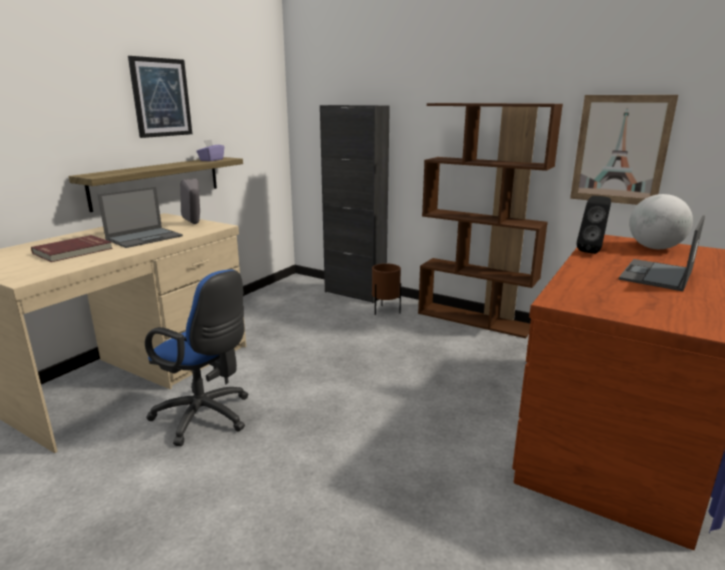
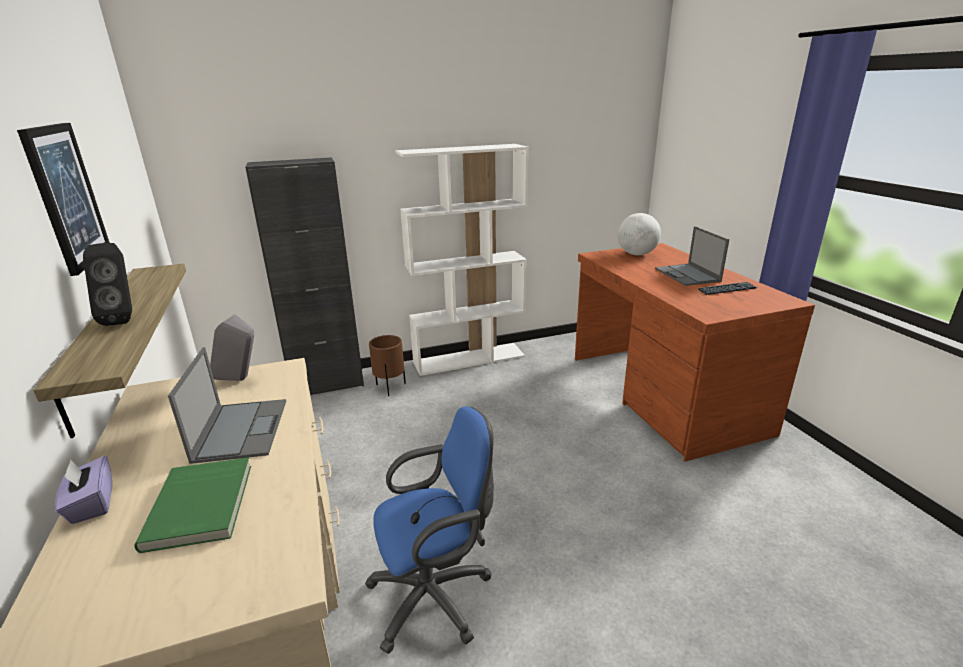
camera: 50 degrees left, 5 degrees up
red book [31,235,113,262] -> green book [134,457,251,553]
purple tissue box [196,140,224,161] -> purple tissue box moved to [55,456,112,524]
brown bookcase [418,103,563,338] -> white bookcase [395,144,529,376]
picture [570,95,678,205] -> none
black speaker [577,196,611,254] -> black speaker moved to [83,243,132,326]
none -> keyboard [698,282,758,295]

